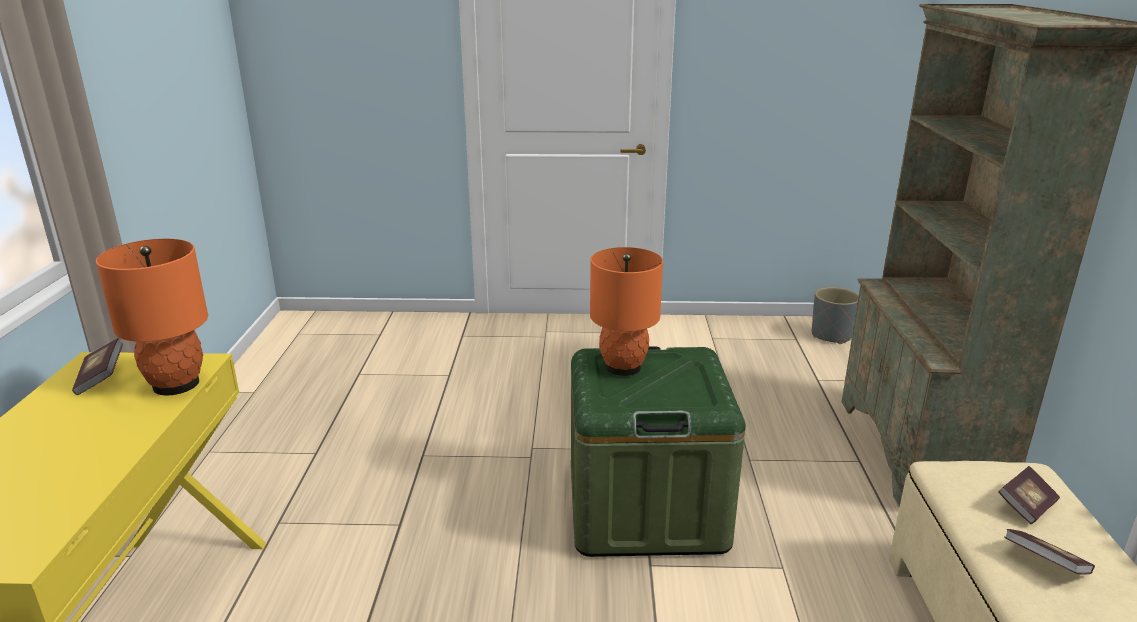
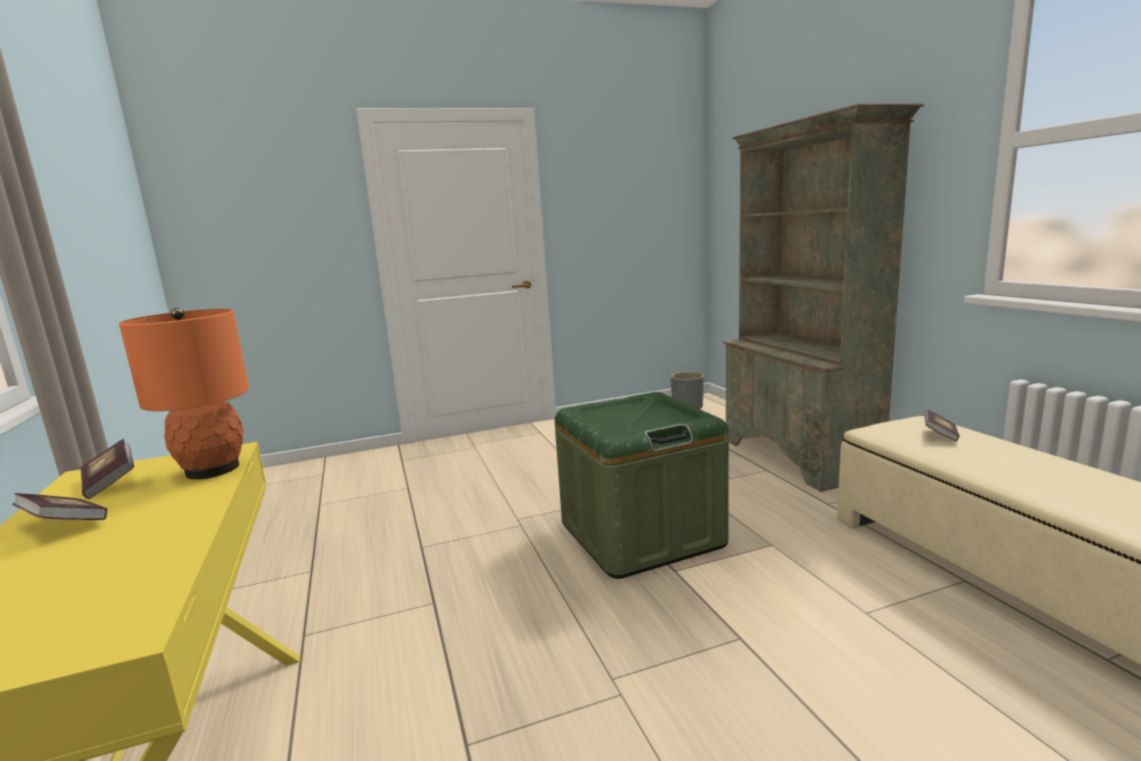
camera: 20 degrees left, 10 degrees down
orange table lamp [590,247,663,376] -> none
book [1004,529,1095,574] -> book moved to [12,493,107,520]

